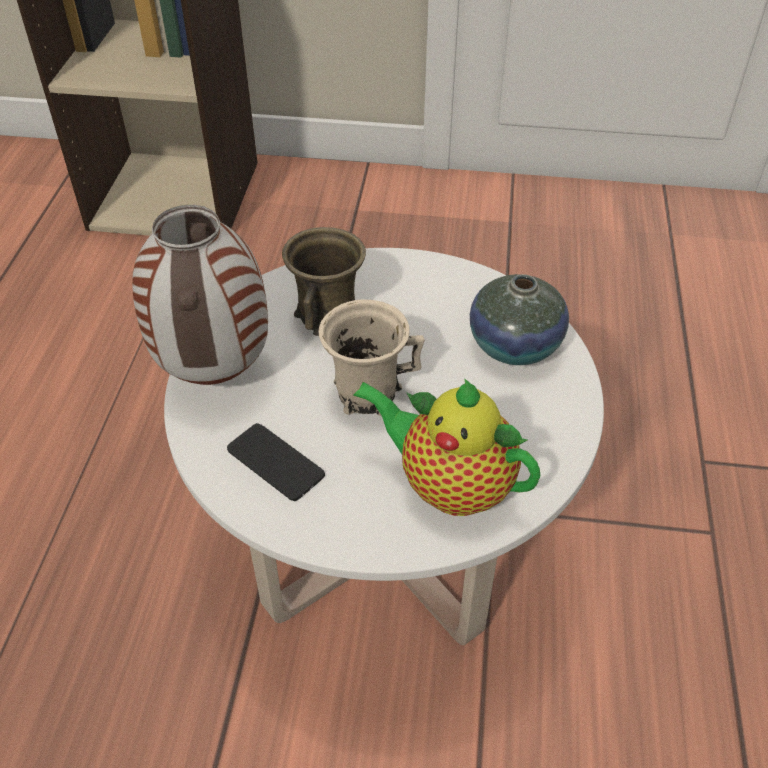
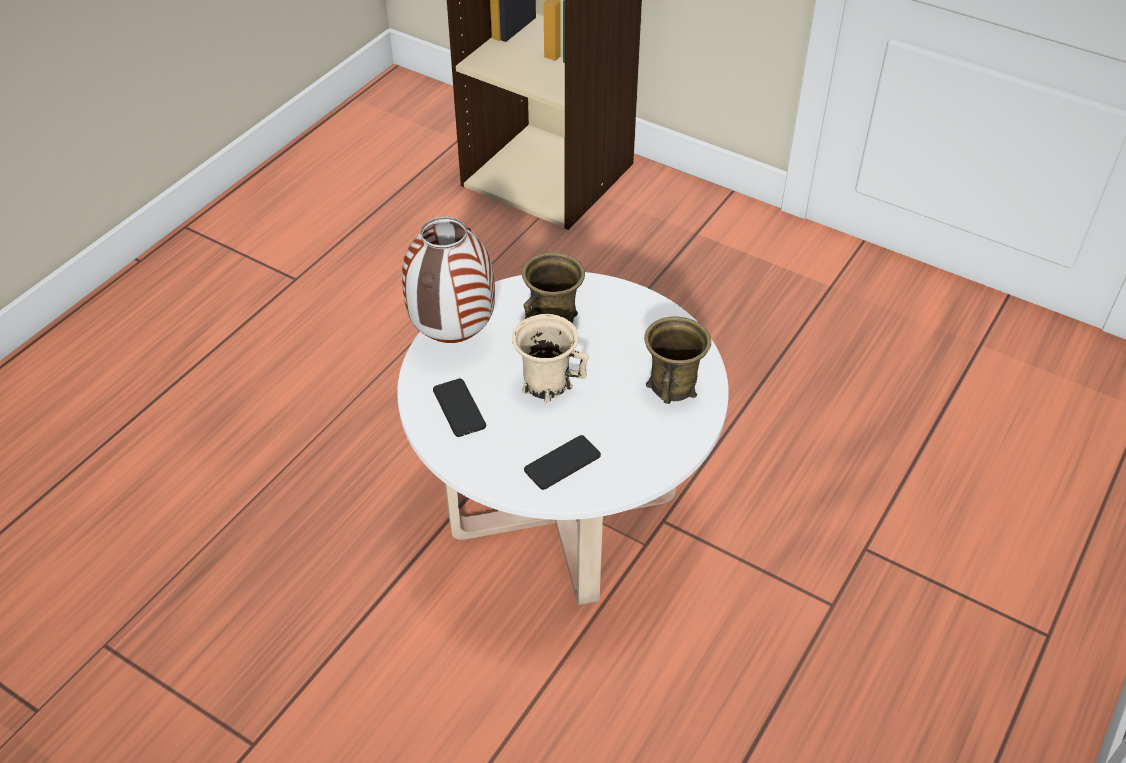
camera: 25 degrees right, 0 degrees up
teapot [353,378,540,516] -> phone [524,435,601,490]
vase [470,274,569,365] -> brown mug [644,317,711,404]

